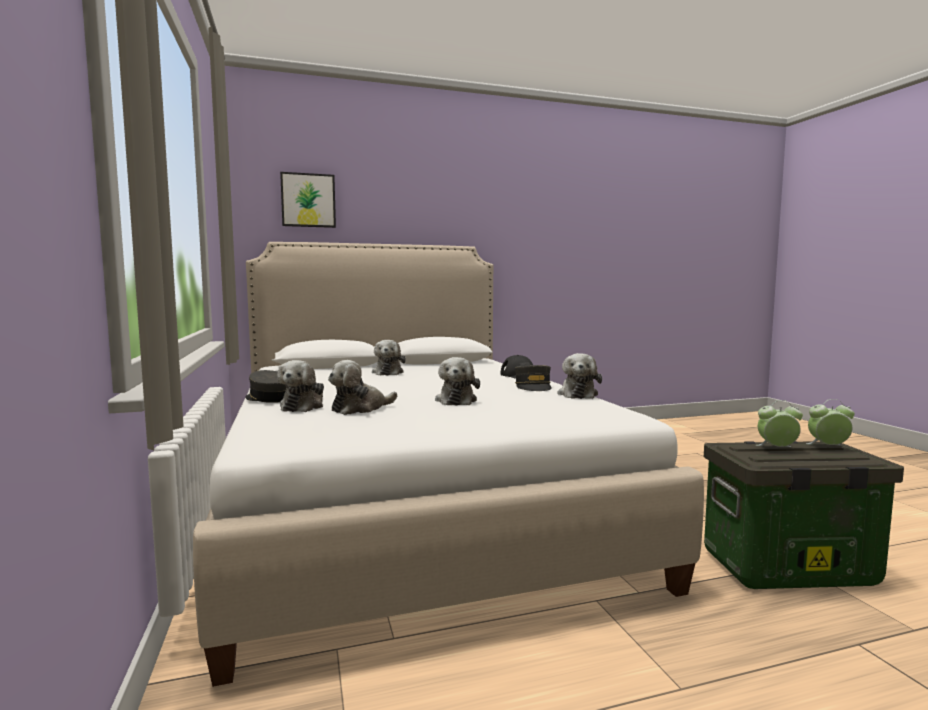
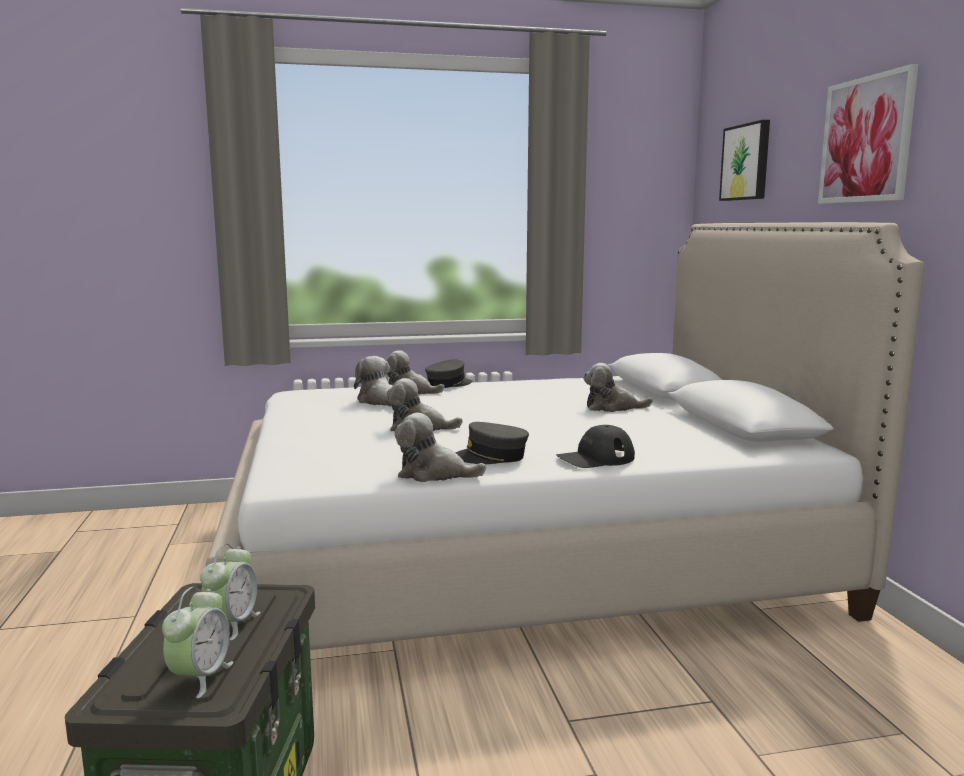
camera: 95 degrees right, 5 degrees up
none -> picture [818,64,919,203]

